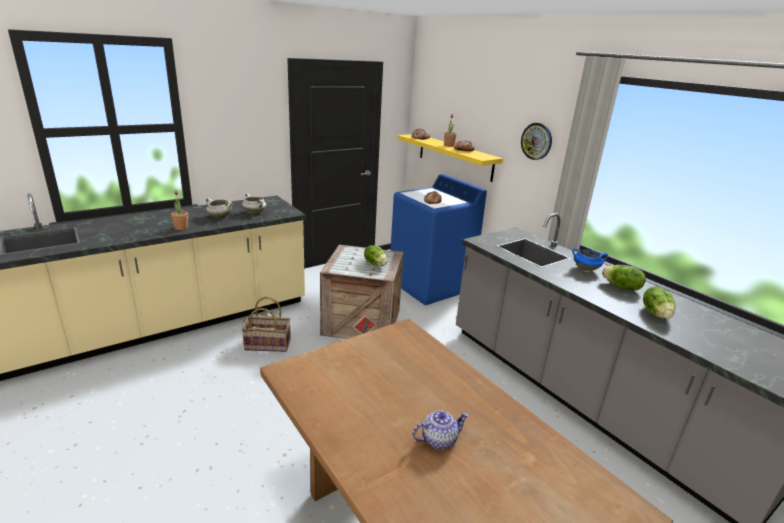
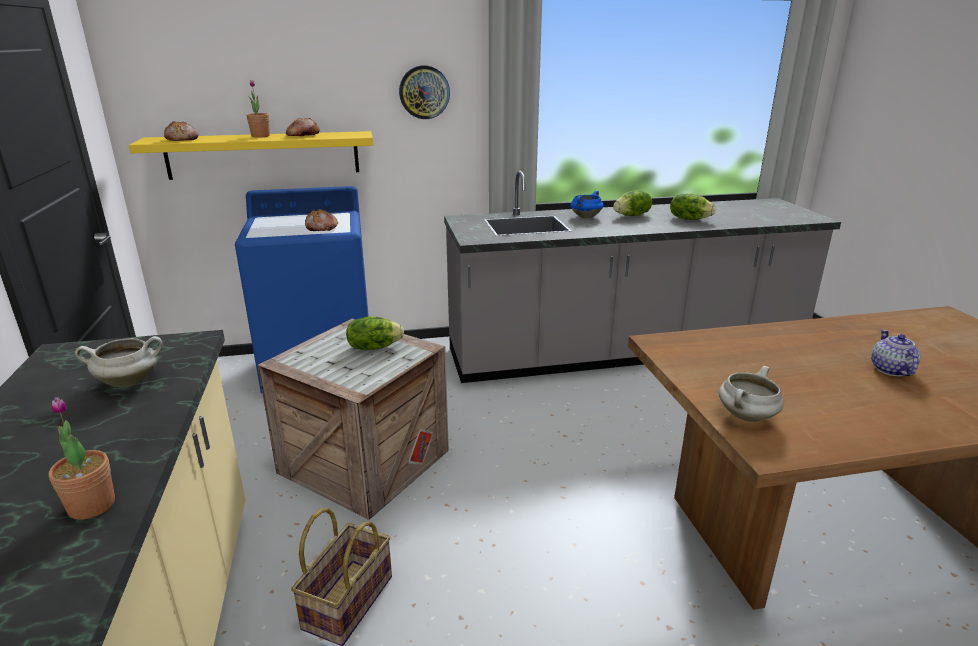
camera: 65 degrees left, 0 degrees up
white cooking pot [206,198,232,218] -> white cooking pot moved to [719,366,784,422]

